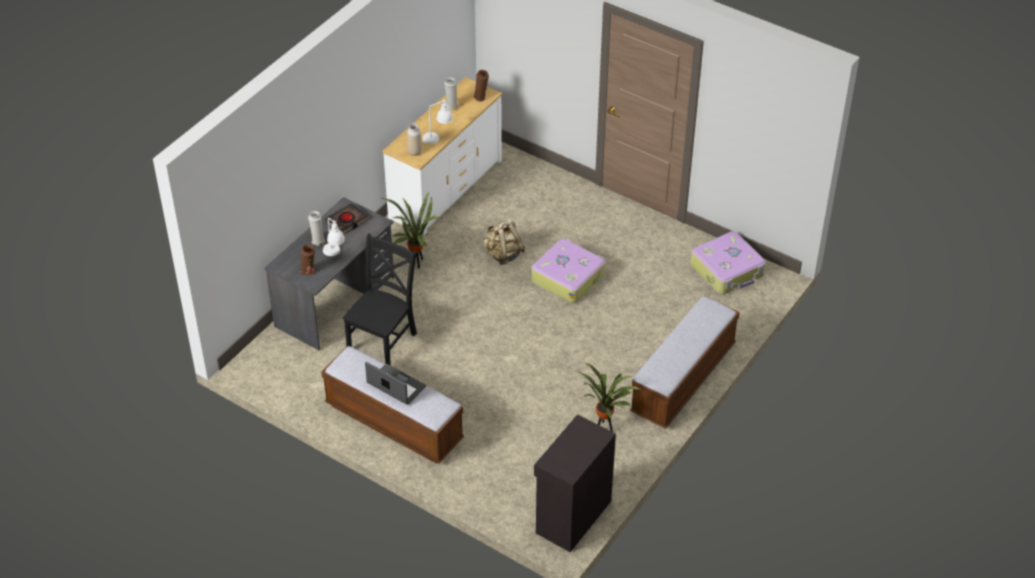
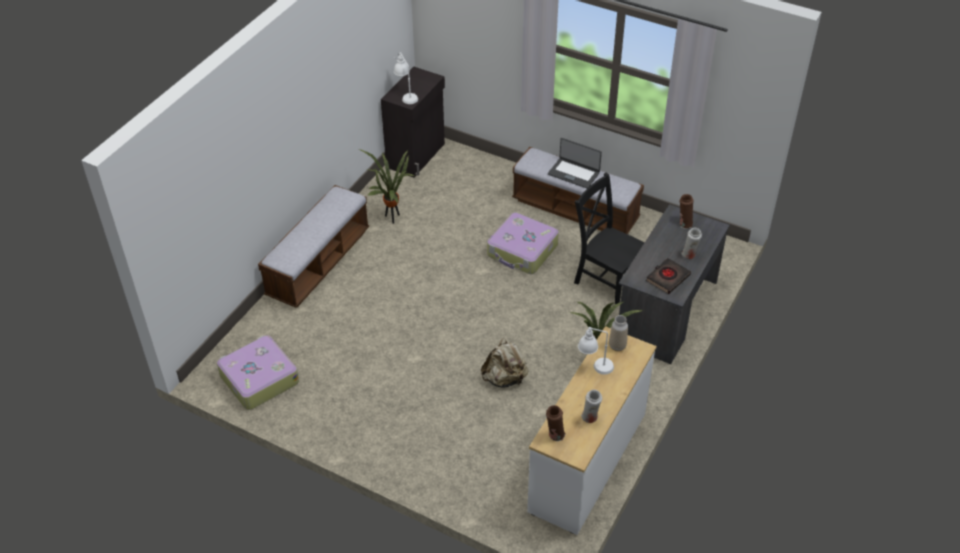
camera: 175 degrees right, 0 degrees up
white table lamp [323,218,345,256] -> white table lamp moved to [394,52,418,104]
black chair [343,233,417,366] -> black chair turned 105 degrees clockwise [574,172,645,304]
suitcase [531,239,605,303] -> suitcase moved to [487,213,559,274]

